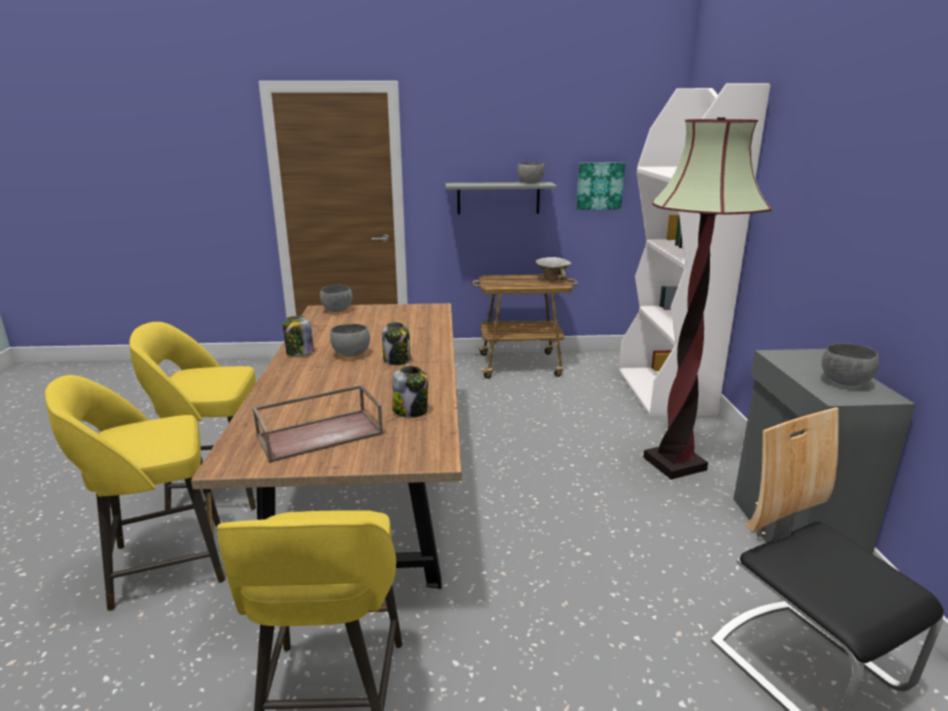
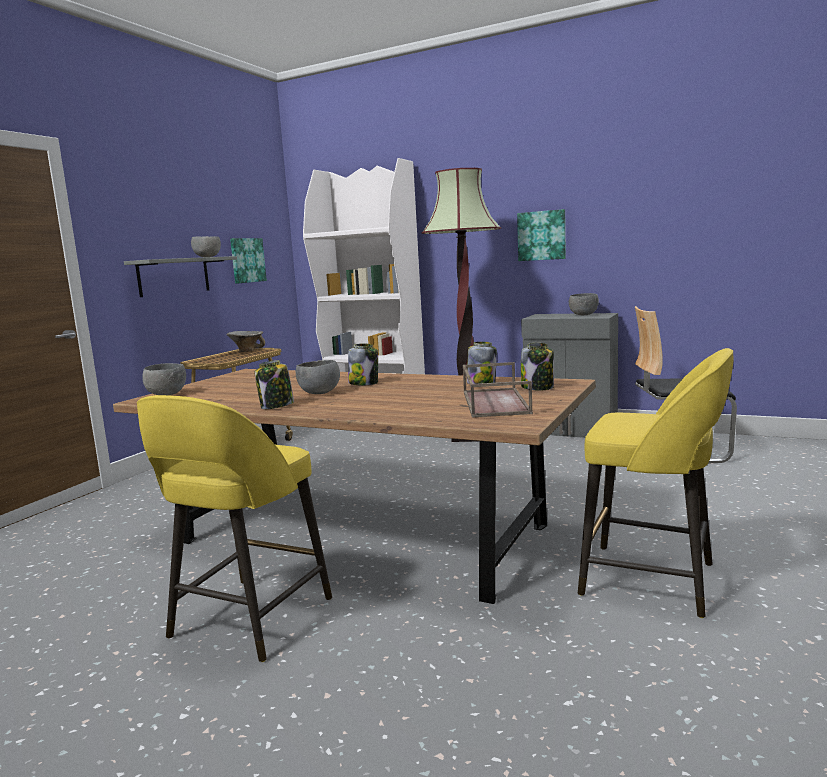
camera: 60 degrees left, 10 degrees down
yellow stool [45,375,225,611] -> none
none -> picture [517,209,566,261]
none -> jar [521,343,554,391]

